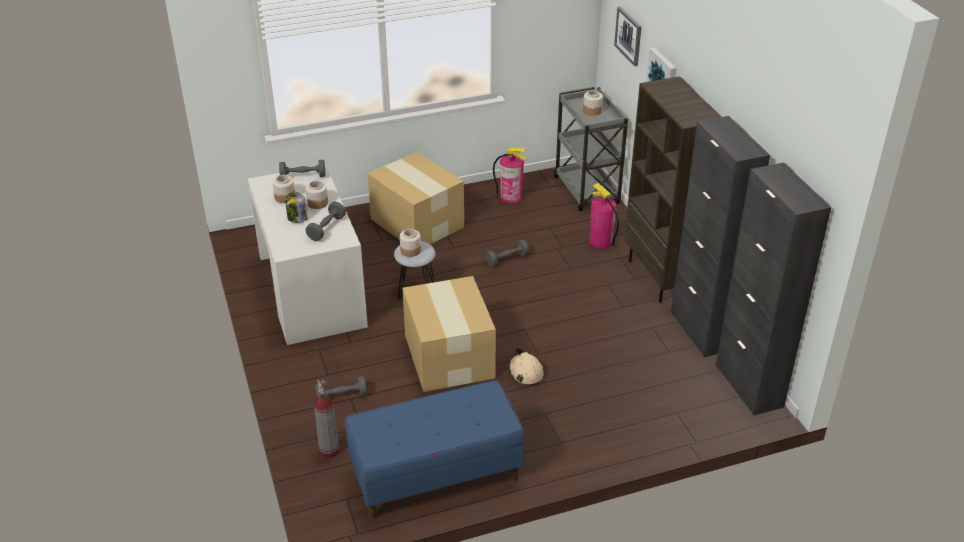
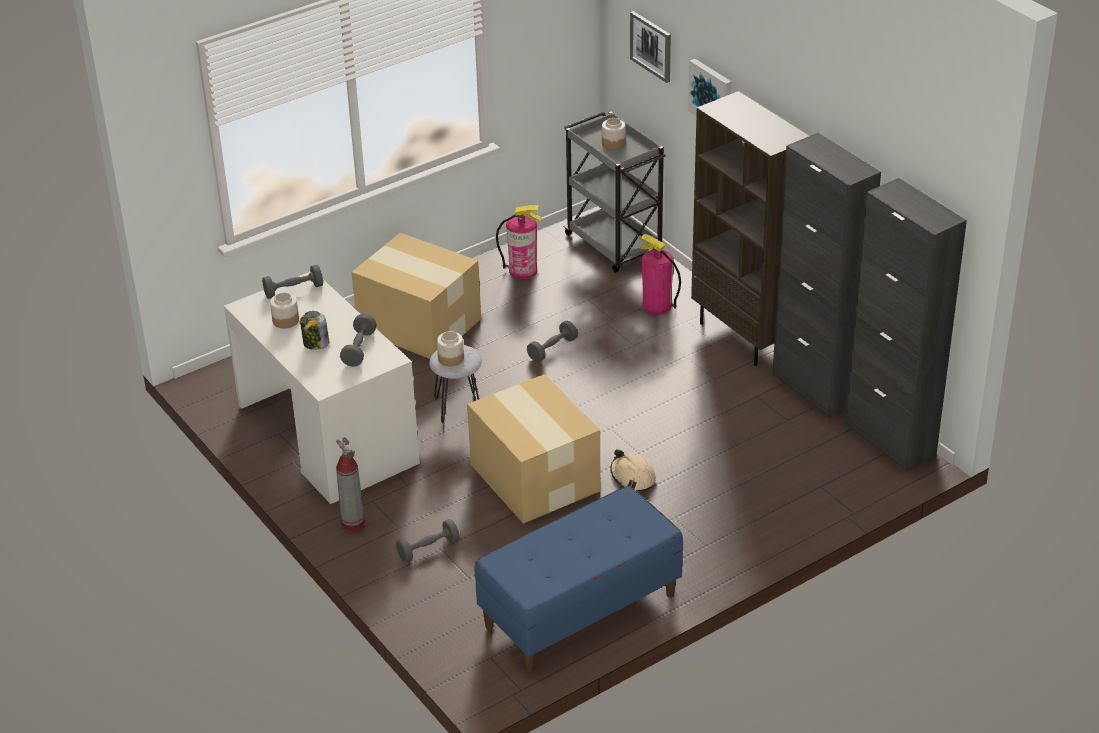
camera: 15 degrees left, 0 degrees up
jar [305,181,328,209] -> none
fire extinguisher [314,379,339,458] -> fire extinguisher moved to [336,437,365,531]

